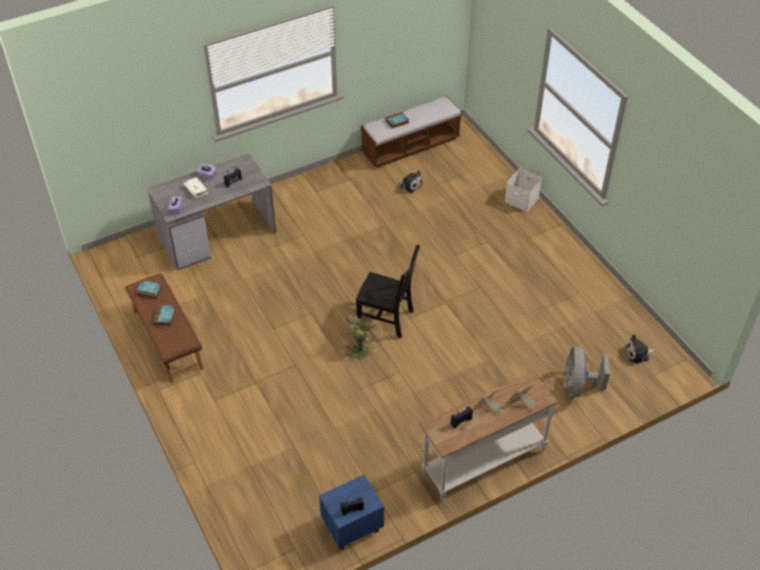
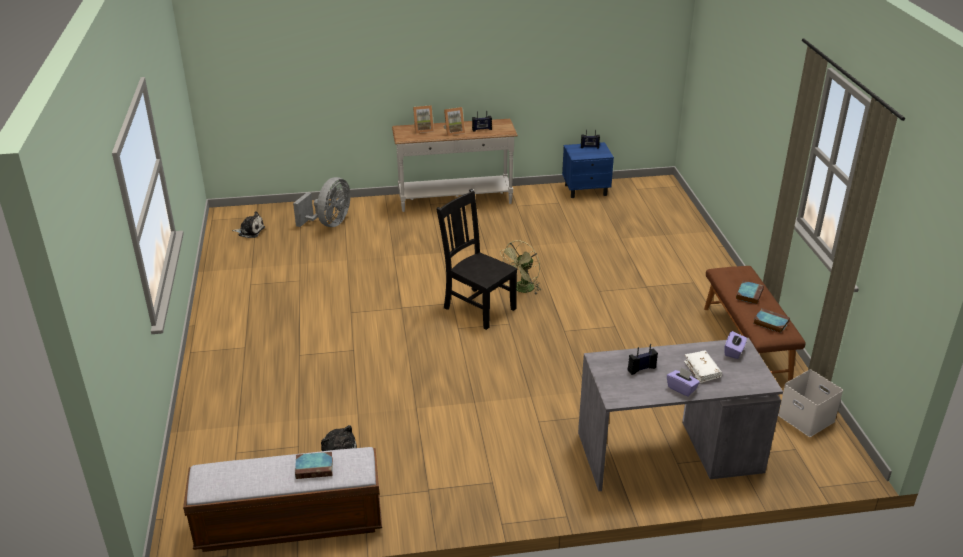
camera: 160 degrees left, 15 degrees down
white storage box [505,168,542,212] -> white storage box moved to [778,370,843,437]

